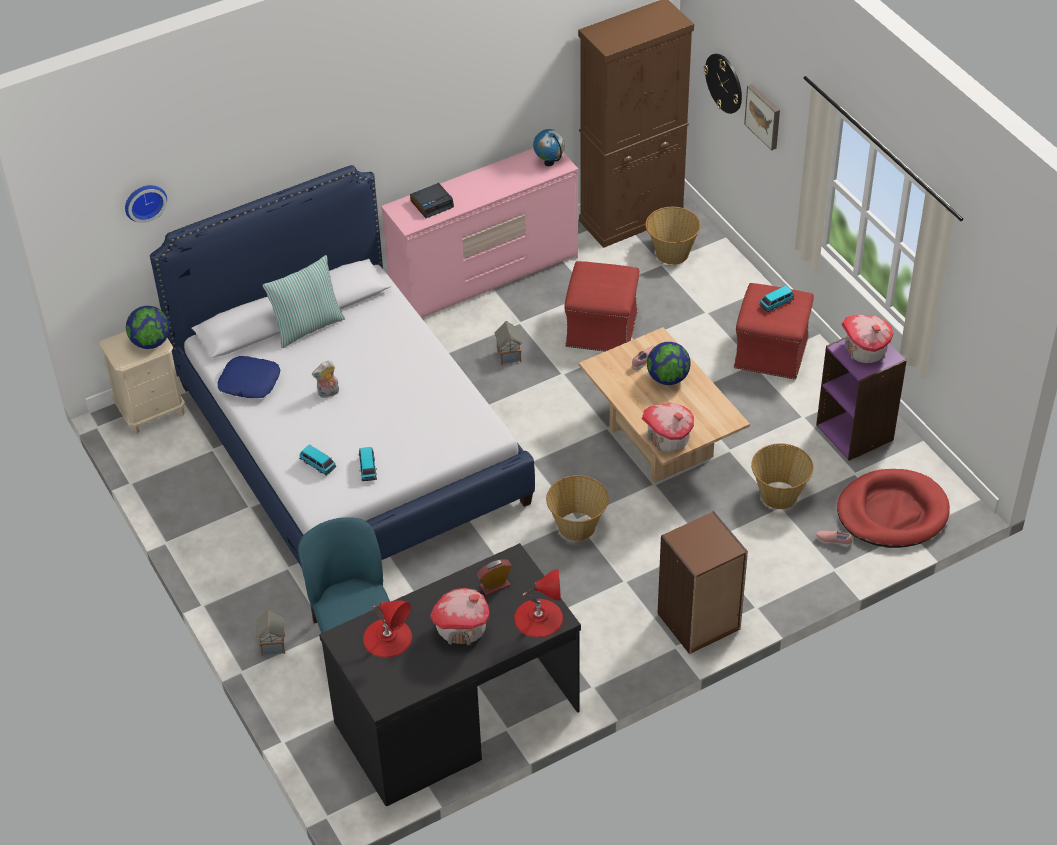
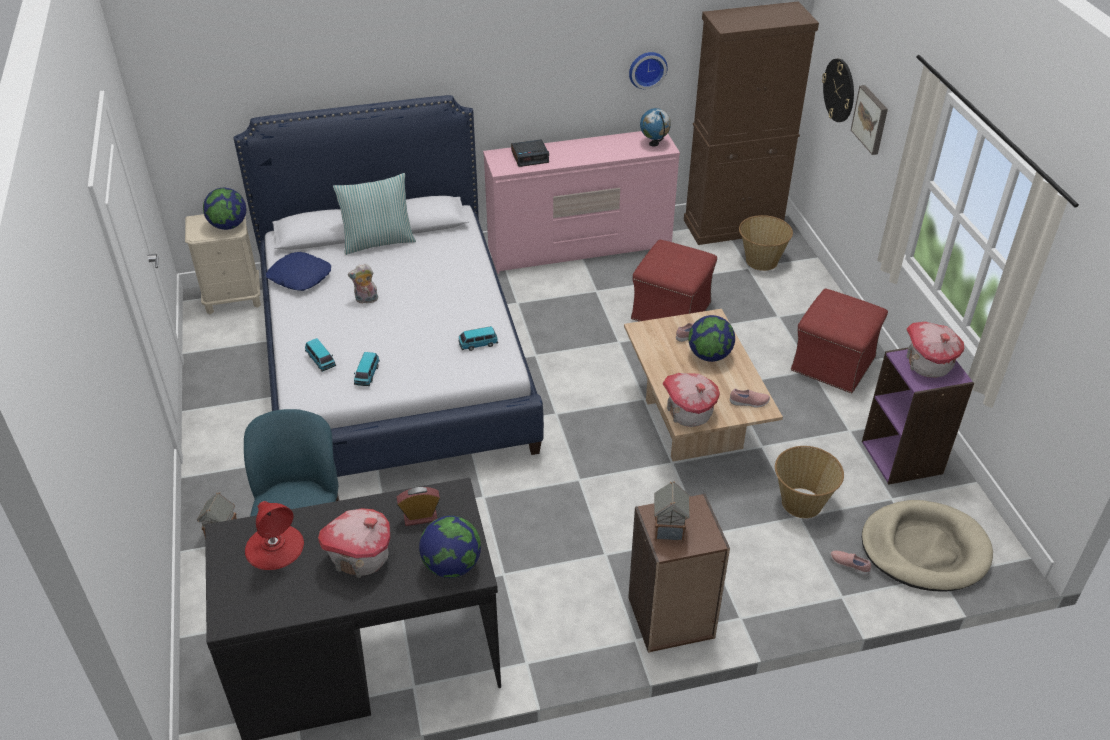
camera: 15 degrees right, 5 degrees down
wall clock [125,185,167,223] -> wall clock moved to [629,52,668,89]
toy house [495,321,523,365] -> toy house moved to [654,481,690,543]
red table lamp [514,569,563,638] -> globe [419,516,481,578]
basket [546,475,609,541] -> none
toy car [759,285,794,312] -> toy car moved to [458,326,498,351]
red dog bed [837,469,950,548] -> beige dog bed [862,500,993,591]
none -> pink shoe [730,389,770,407]

